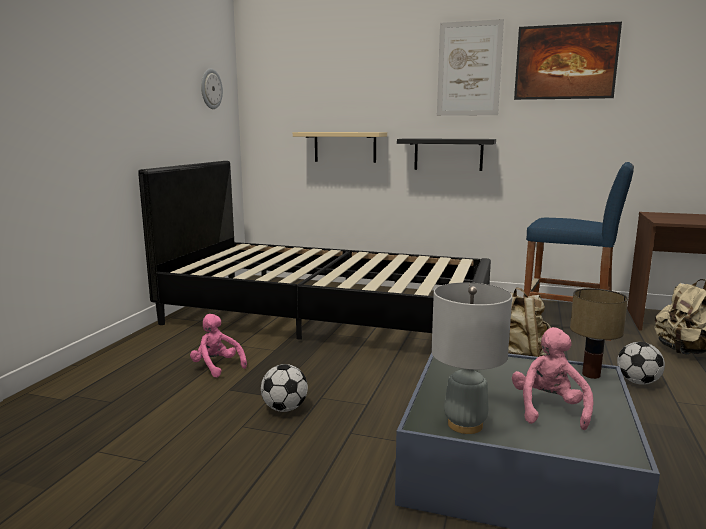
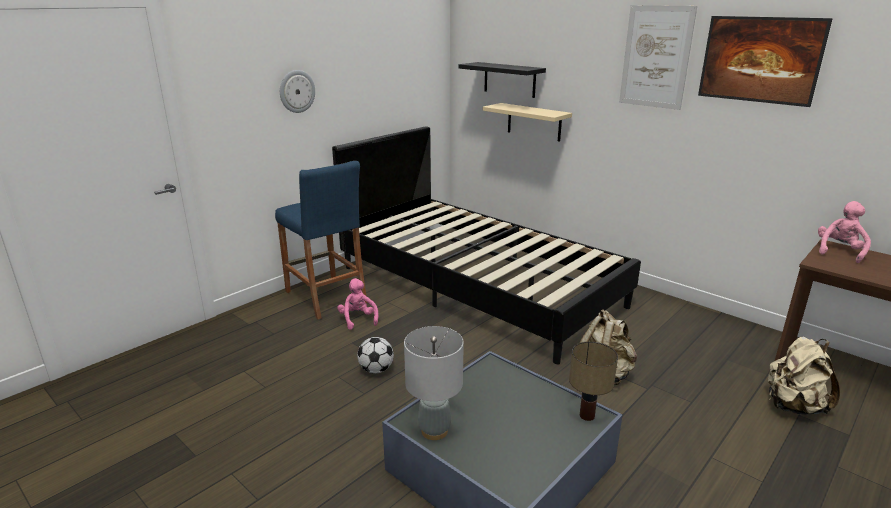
camera: 25 degrees right, 10 degrees up
wall clock [201,68,223,109] -> wall clock moved to [280,70,315,113]
black shelf [397,138,496,171] -> black shelf moved to [458,62,546,98]
pink plush toy [512,327,593,430] -> pink plush toy moved to [818,201,871,263]
blue stool [523,162,634,341] -> blue stool moved to [275,161,368,320]
football [617,342,665,385] -> none

